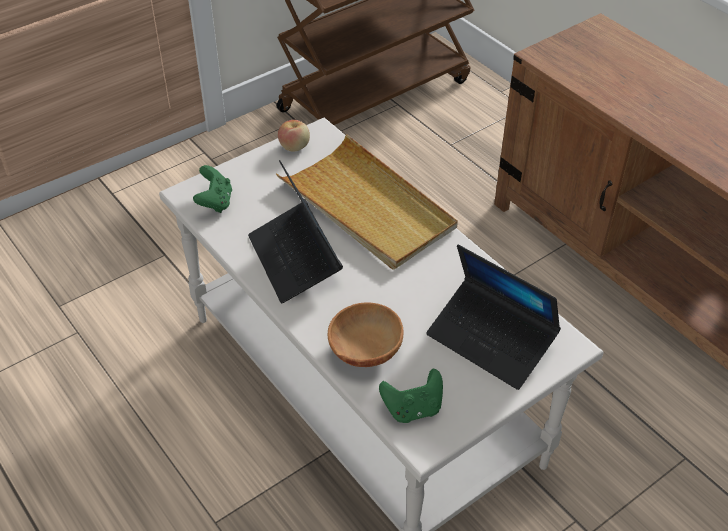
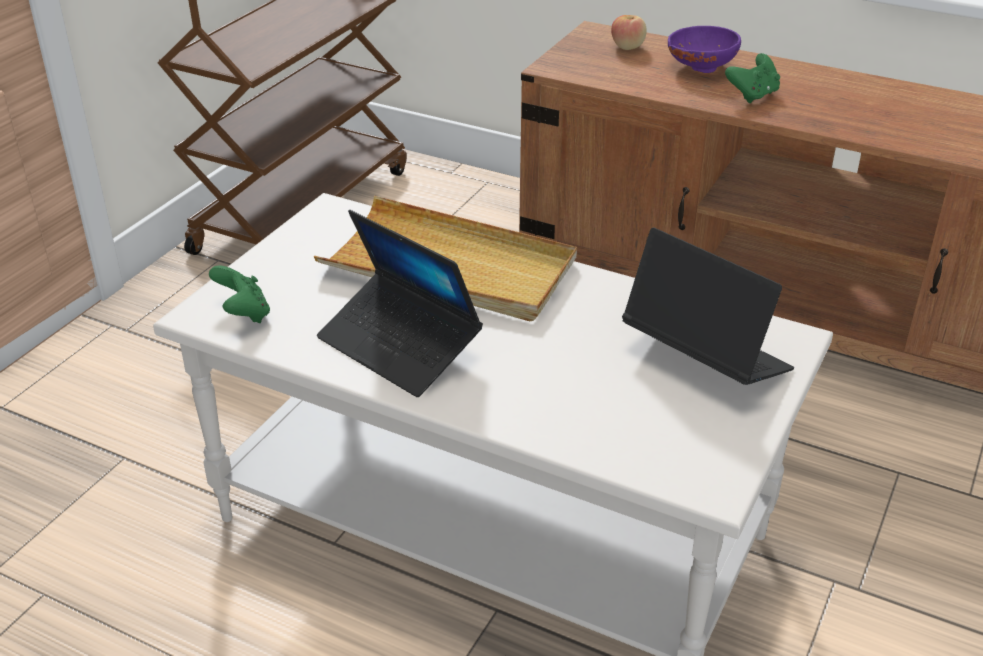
camera: 25 degrees left, 10 degrees down
apple [278,120,310,151] -> apple moved to [611,15,647,50]
brown bowl [328,302,403,367] -> none
green game controller [379,369,443,423] -> green game controller moved to [725,53,780,103]
laptop [426,245,561,390] -> laptop turned 150 degrees counterclockwise [622,228,794,385]
none -> purple bowl [668,26,741,73]

